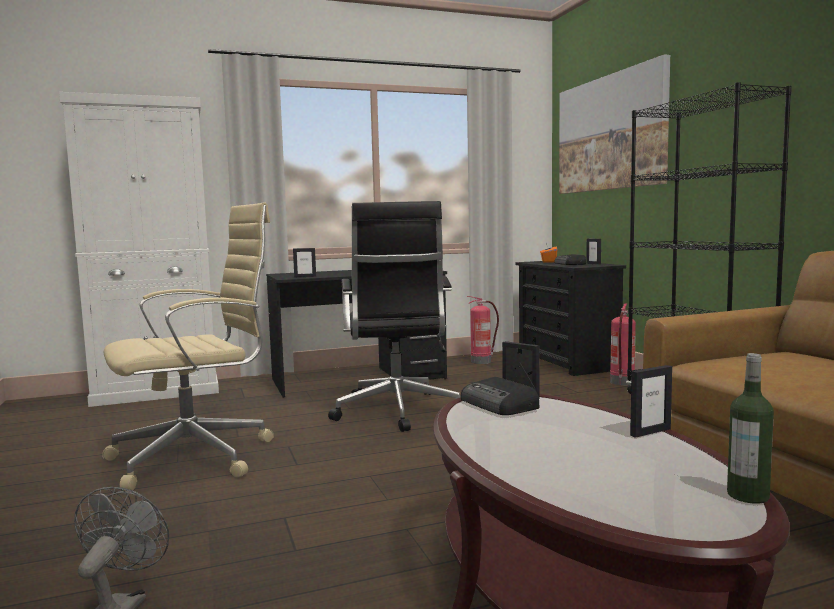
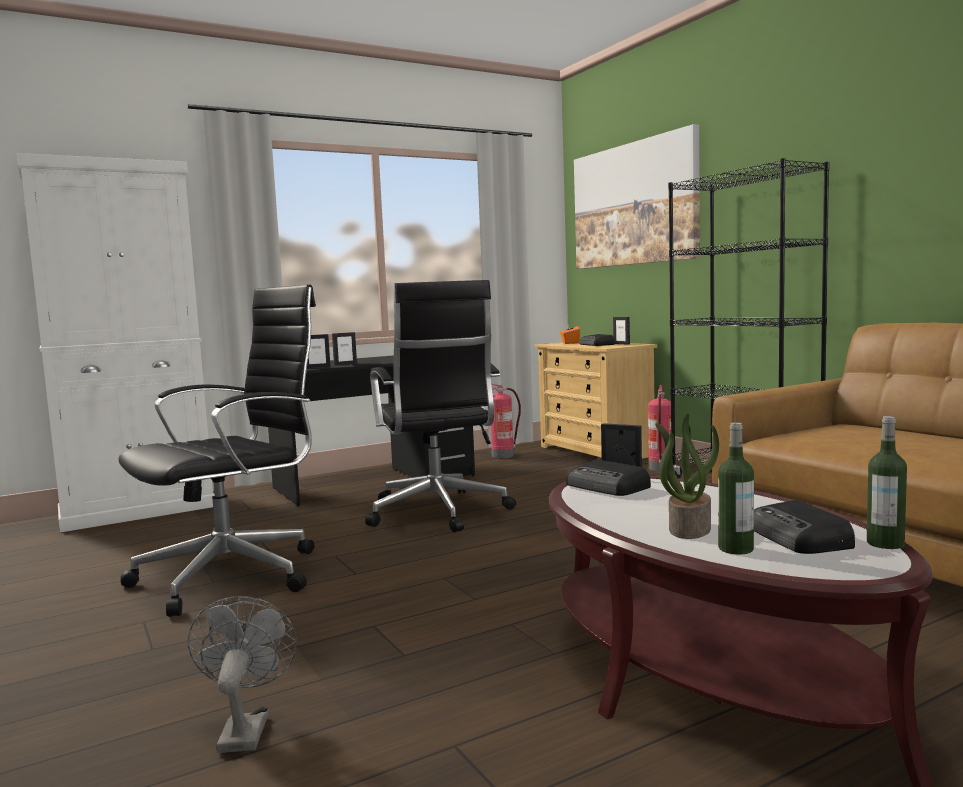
camera: 10 degrees left, 0 degrees up
beige office chair [102,202,274,491] -> black office chair [118,284,316,617]
black dresser [515,261,626,376] -> beige dresser [534,342,657,458]
picture frame [630,365,672,438] -> picture frame moved to [332,332,357,366]
none -> potted plant [655,413,719,539]
none -> bottle [718,422,754,554]
none -> radio [754,500,855,554]

